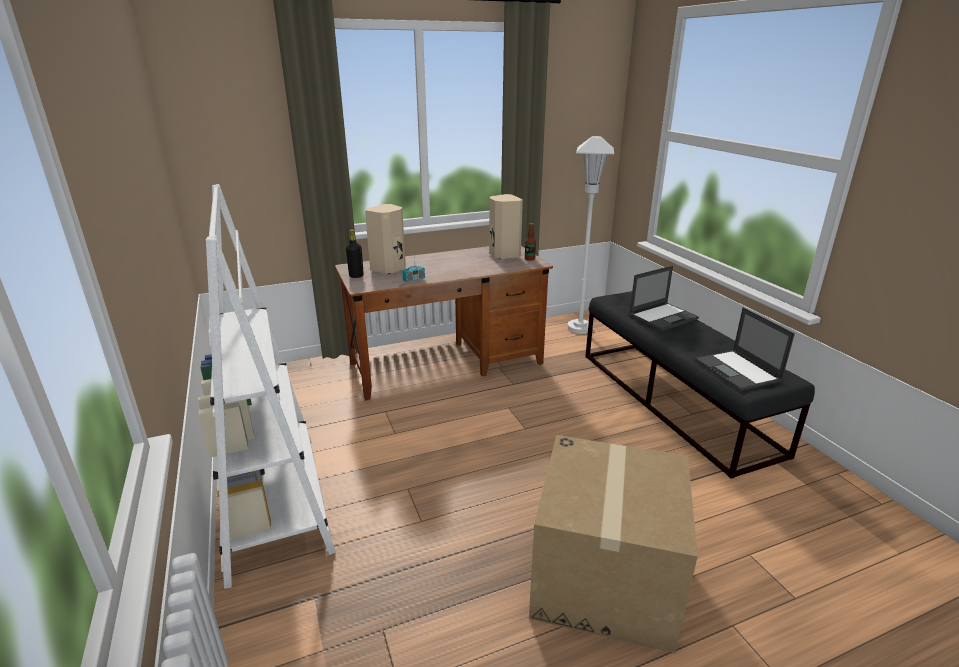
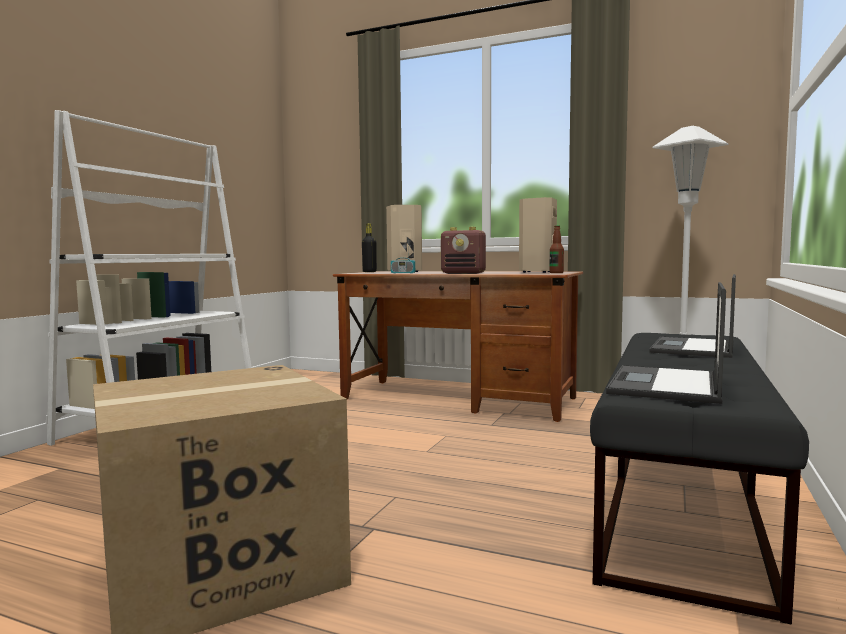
camera: 45 degrees right, 20 degrees down
laptop [629,266,699,331] -> laptop turned 105 degrees clockwise [649,274,736,358]
none -> radio [441,227,486,274]

